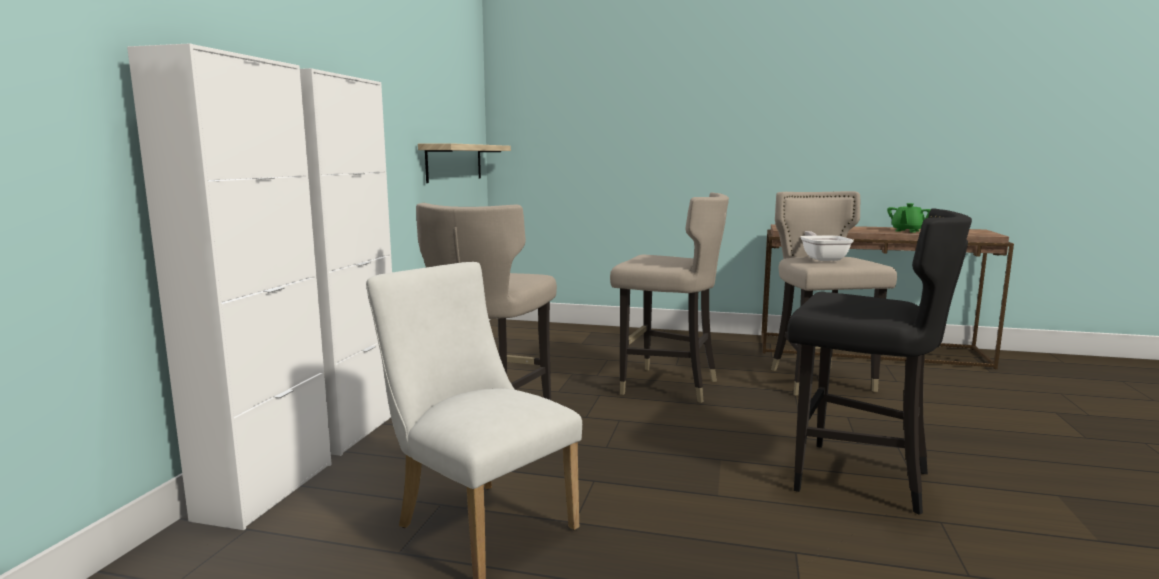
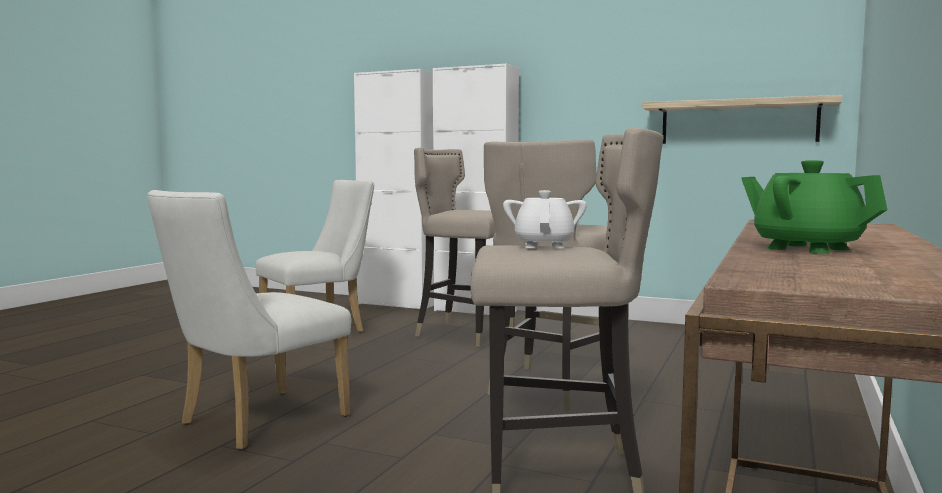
camera: 100 degrees right, 5 degrees down
black stool [787,209,972,515] -> white chair [147,190,351,450]
frying pan [801,231,854,261] -> white teapot [503,190,587,248]

